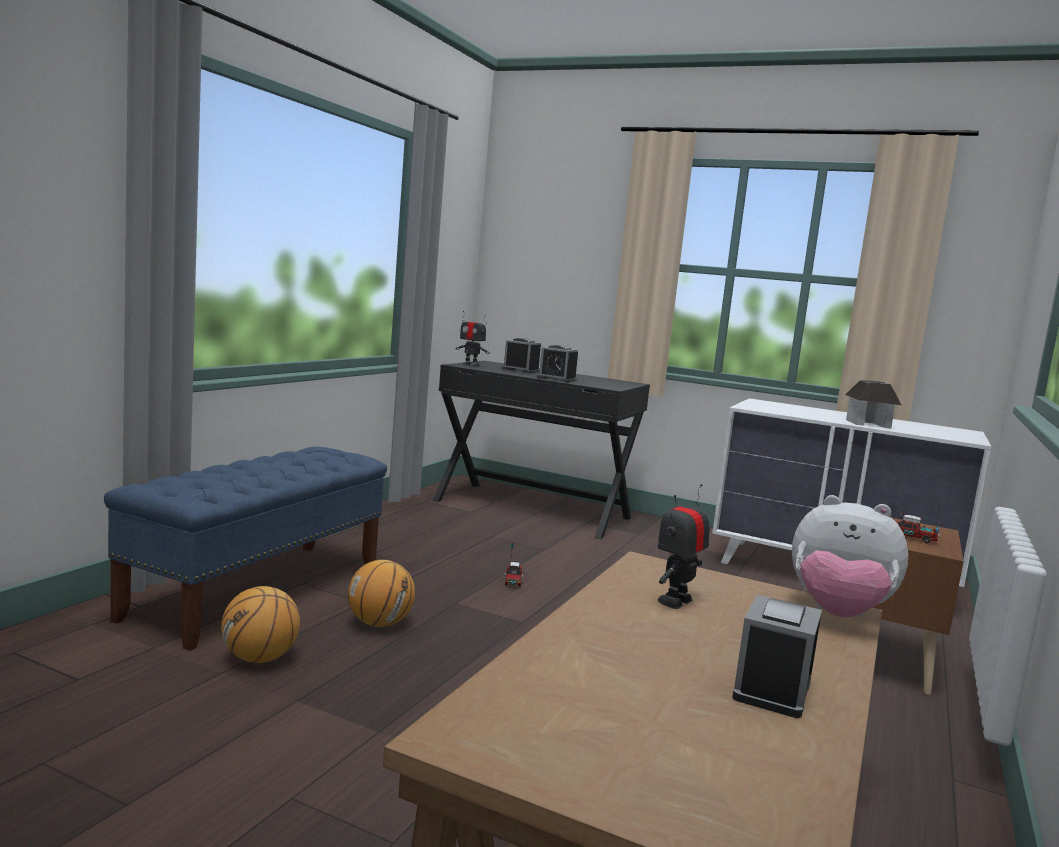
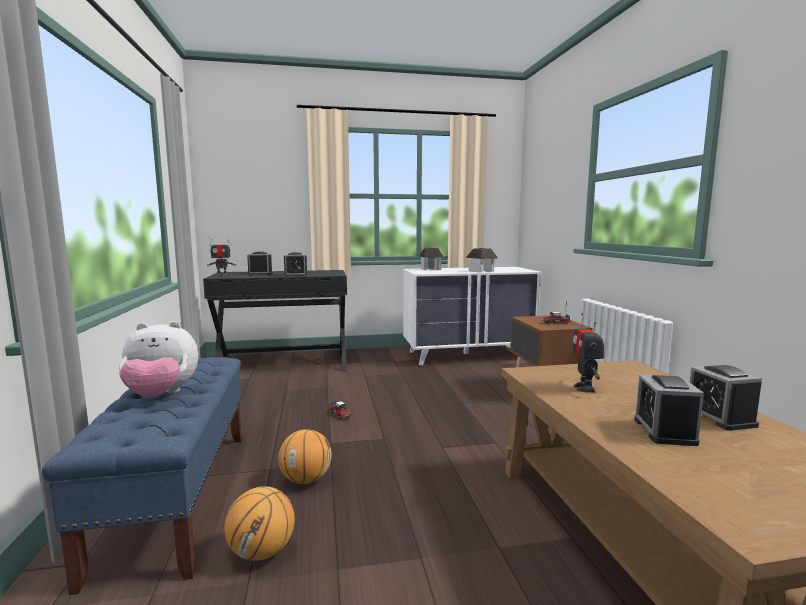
camera: 35 degrees left, 0 degrees up
plush toy [792,495,909,617] -> plush toy moved to [119,321,198,398]
none -> toy house [419,247,443,270]
none -> alarm clock [634,375,704,446]

